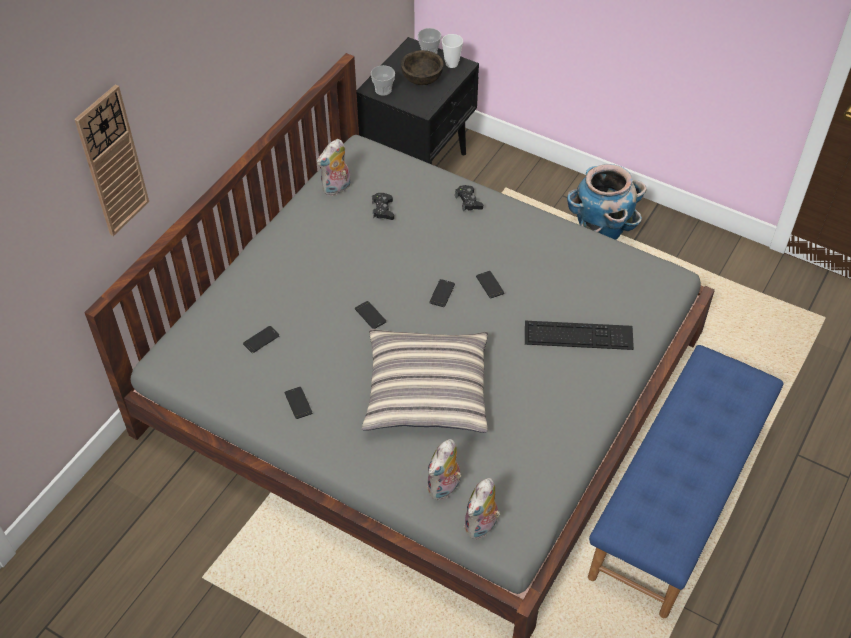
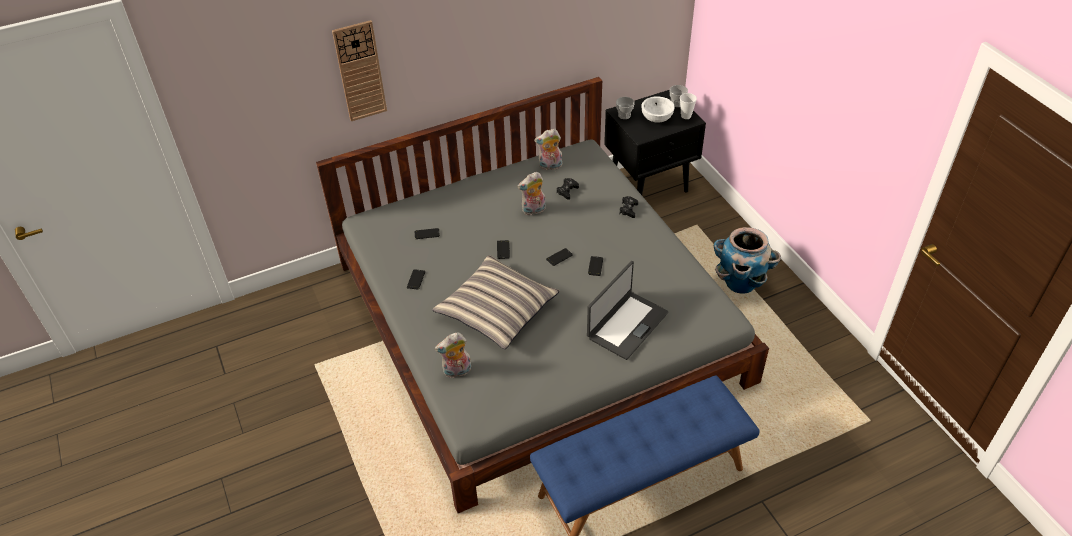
camera: 35 degrees right, 5 degrees down
brown bowl [401,50,444,85] -> white bowl [641,96,675,123]
plush toy [464,478,500,539] -> plush toy moved to [517,172,546,215]
keyboard [525,321,634,350] -> laptop [587,261,668,360]

